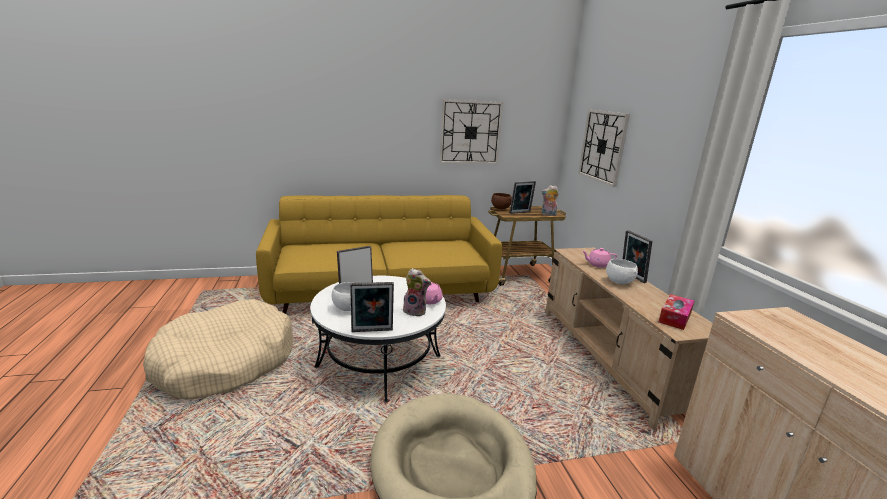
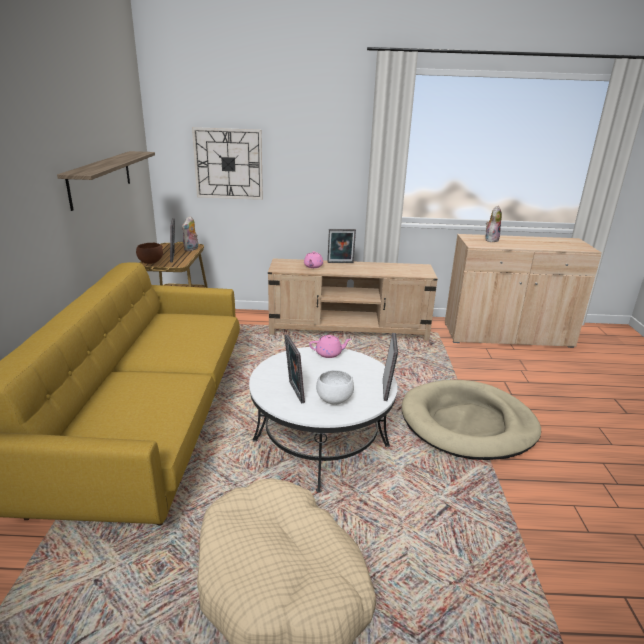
camera: 75 degrees left, 5 degrees up
plush toy [403,268,431,317] -> plush toy moved to [485,206,502,242]
wall clock [440,99,503,164] -> shelf [57,151,155,211]
white bowl [606,259,638,284] -> none
tissue box [659,294,694,330] -> none

